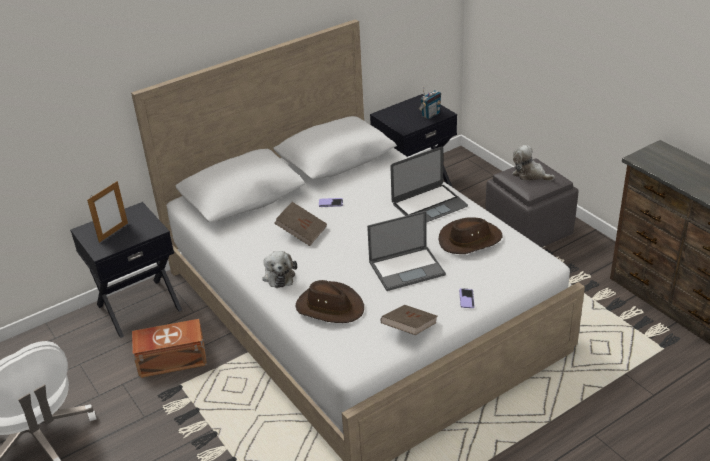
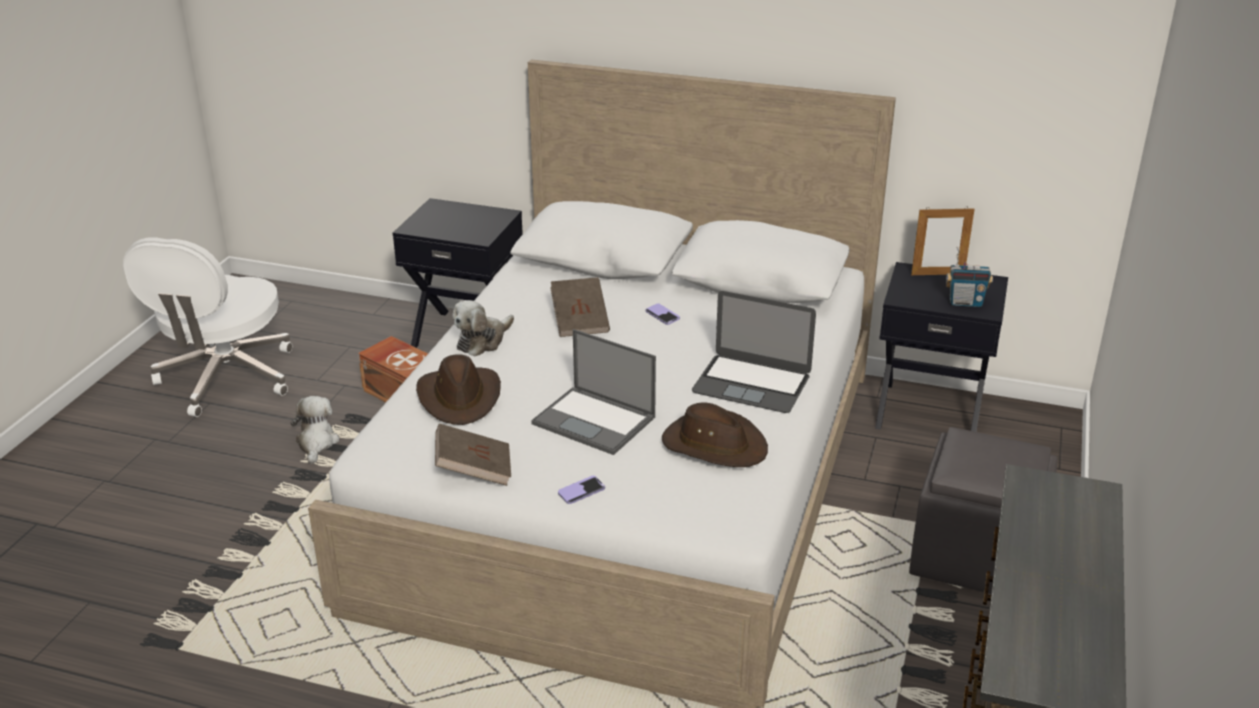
camera: 50 degrees right, 5 degrees down
picture frame [87,181,128,243] -> picture frame moved to [911,208,975,275]
plush toy [512,145,555,181] -> plush toy moved to [291,396,339,464]

